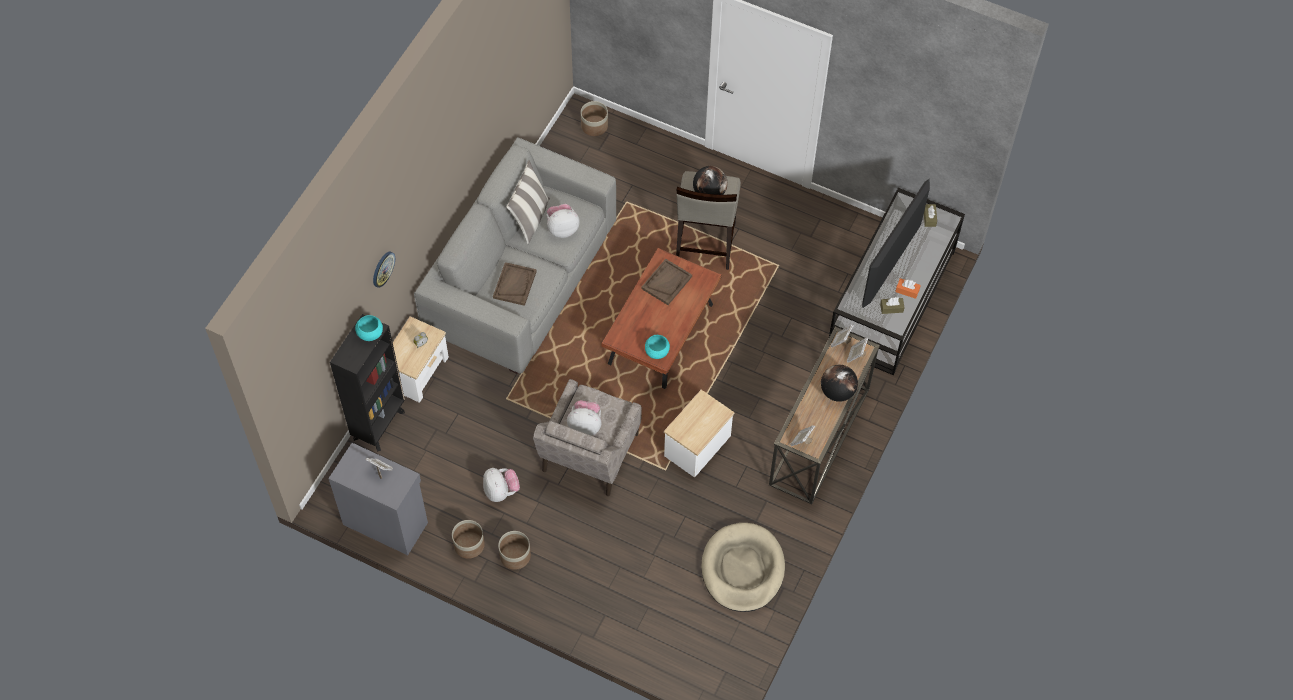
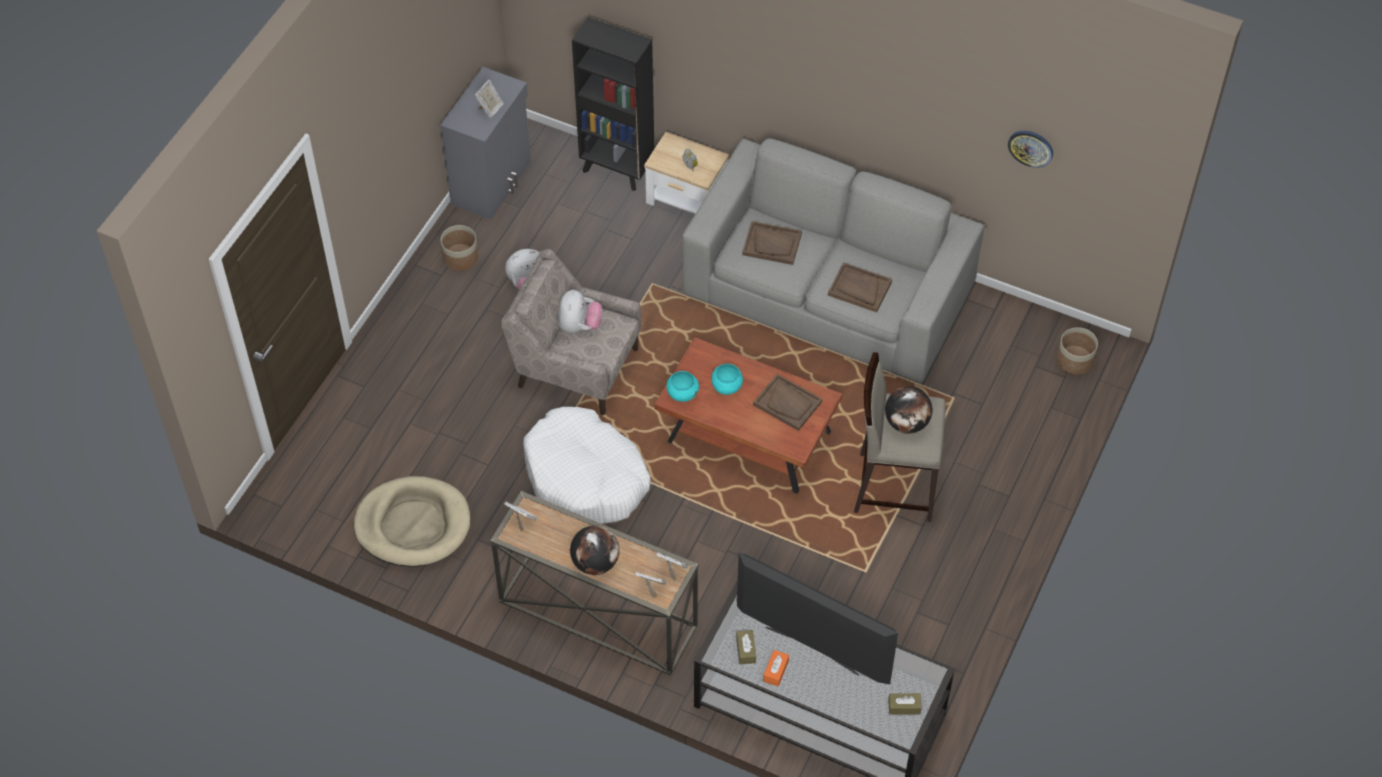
camera: 90 degrees right, 5 degrees down
turquoise bowl [355,315,383,341] -> turquoise bowl moved to [711,364,743,395]
wall clock [373,251,395,288] -> wall clock moved to [1008,131,1053,168]
planter [498,531,531,570] -> none
pillow [507,161,550,244] -> none
plush toy [547,204,580,238] -> brown tray [828,262,892,312]
side table [664,390,735,478] -> white dog bed [523,407,651,524]

